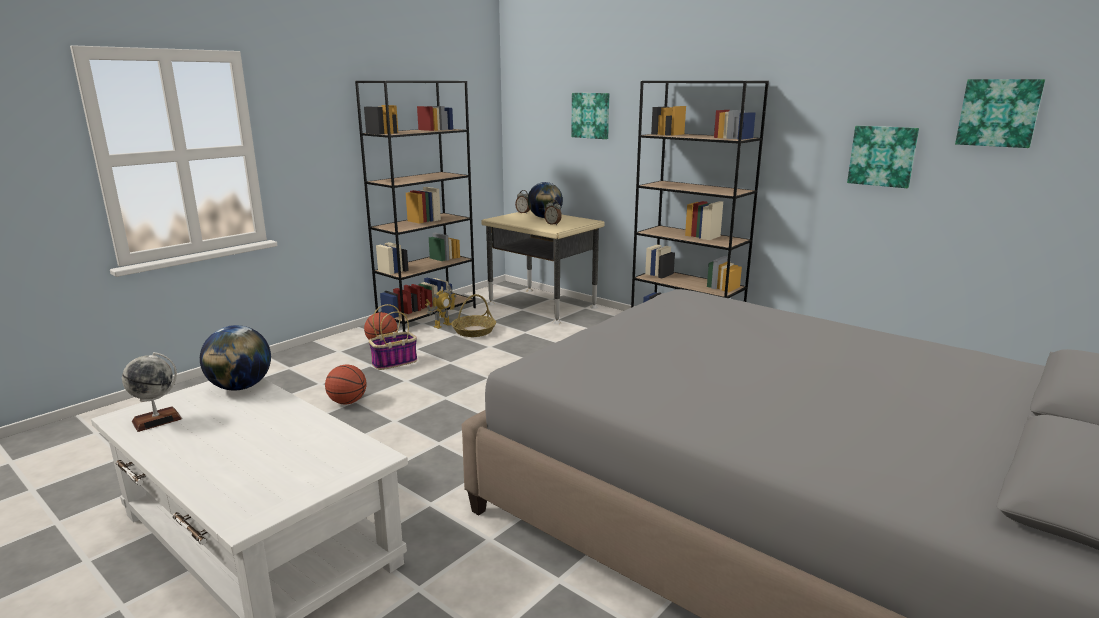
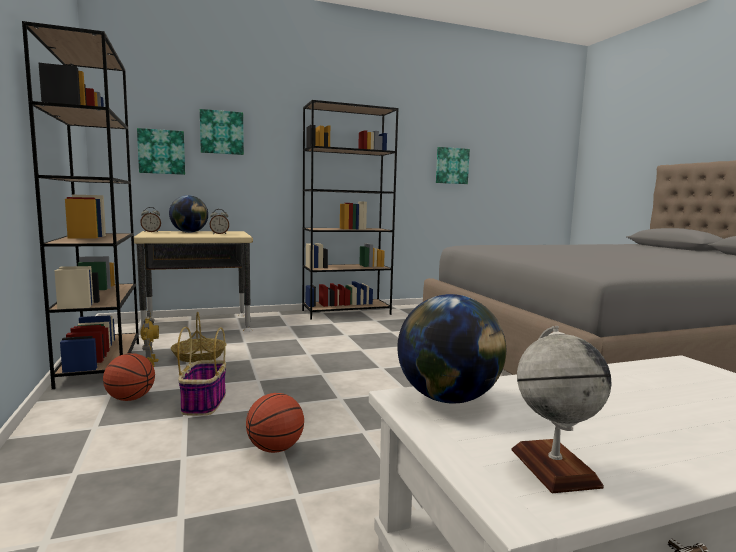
camera: 60 degrees left, 10 degrees down
picture [955,79,1045,148] -> picture moved to [137,128,185,175]

